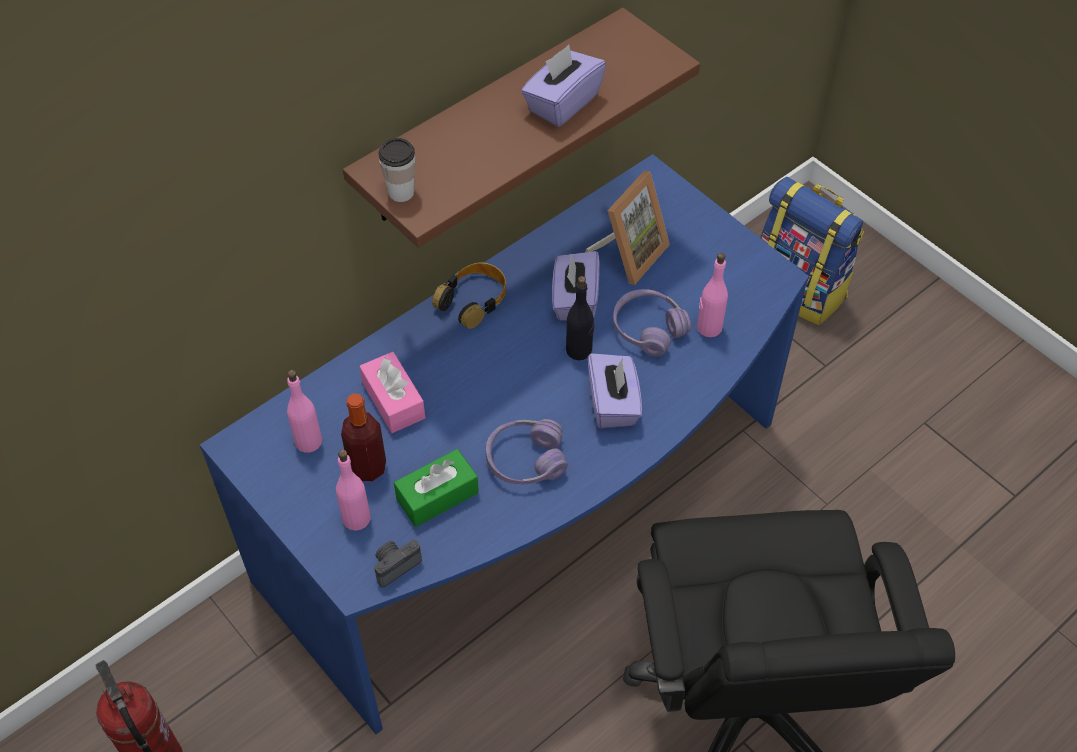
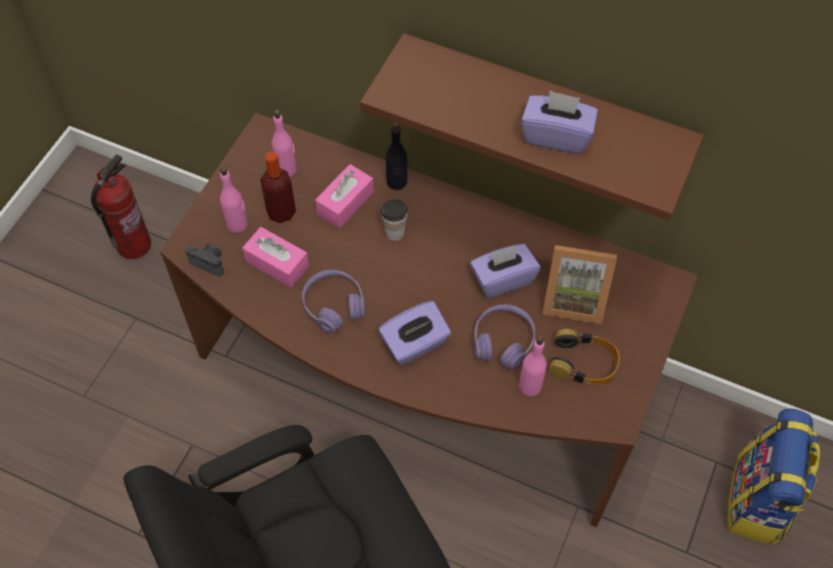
camera: 65 degrees right, 5 degrees up
blue desk [200,154,809,734] -> brown desk [160,113,698,527]
cup [379,138,416,202] -> cup moved to [381,199,408,241]
green tissue box [394,449,479,527] -> pink tissue box [242,227,309,287]
headphones [432,263,506,329] -> headphones moved to [549,329,620,384]
black bottle [566,276,594,360] -> black bottle moved to [386,123,407,190]

